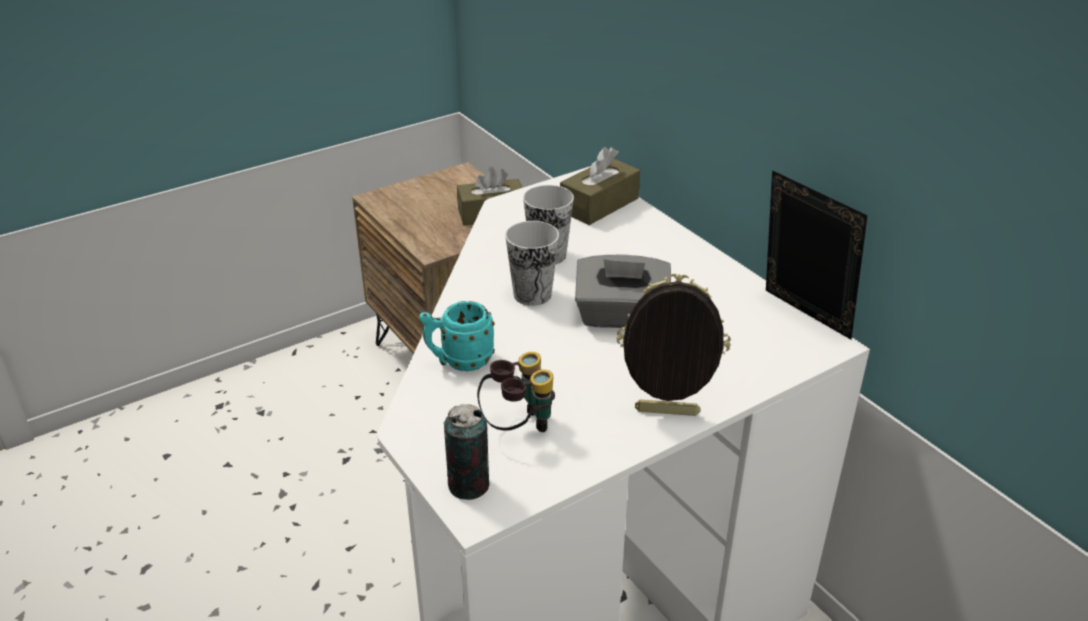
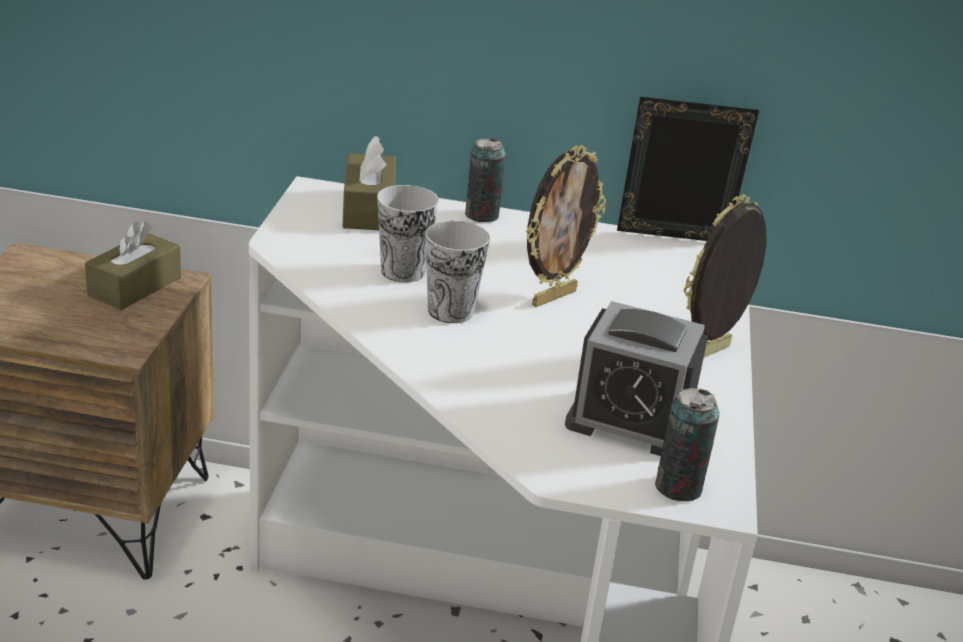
camera: 50 degrees left, 5 degrees down
turquoise mug [419,301,495,371] -> none
binoculars [477,352,555,432] -> alarm clock [565,301,708,456]
grey tissue box [575,255,671,328] -> picture frame [526,145,606,307]
none -> can [465,138,506,222]

